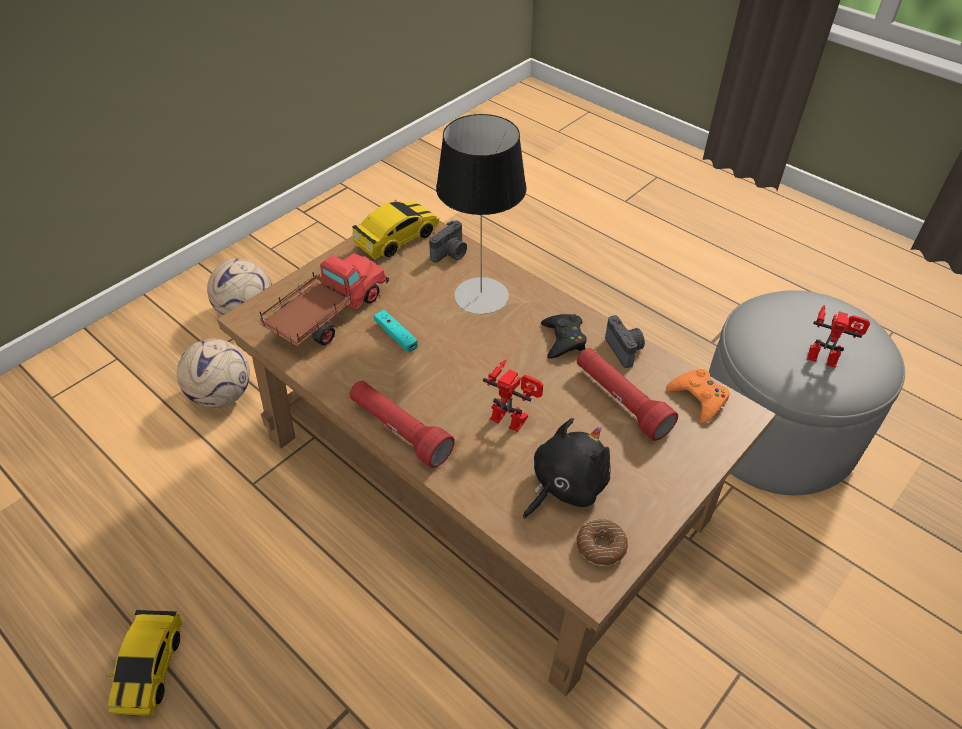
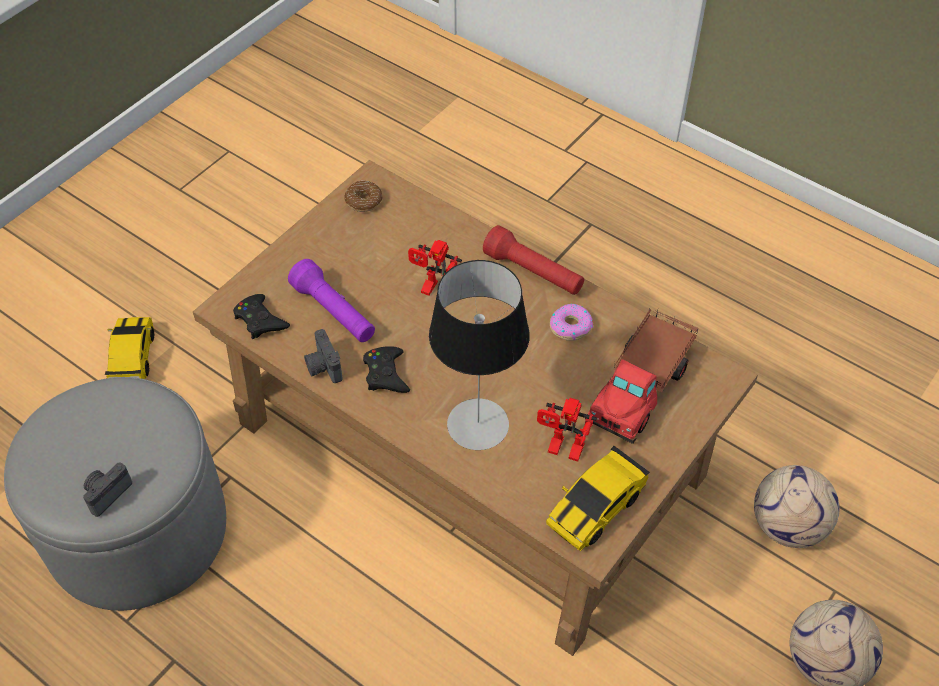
camera: 175 degrees right, 5 degrees up
toy car [106,610,182,716] -> toy car moved to [105,317,154,379]
turquoise game controller [374,310,418,352] -> none
camera [429,220,467,263] -> camera moved to [83,462,132,517]
black plush toy [523,418,611,519] -> none
red flashlight [577,348,678,441] -> purple flashlight [288,259,375,342]
orange game controller [666,369,730,424] -> black game controller [233,294,290,339]
toy robot [807,305,870,368] -> toy robot moved to [537,398,597,462]
none -> donut [550,304,593,341]

